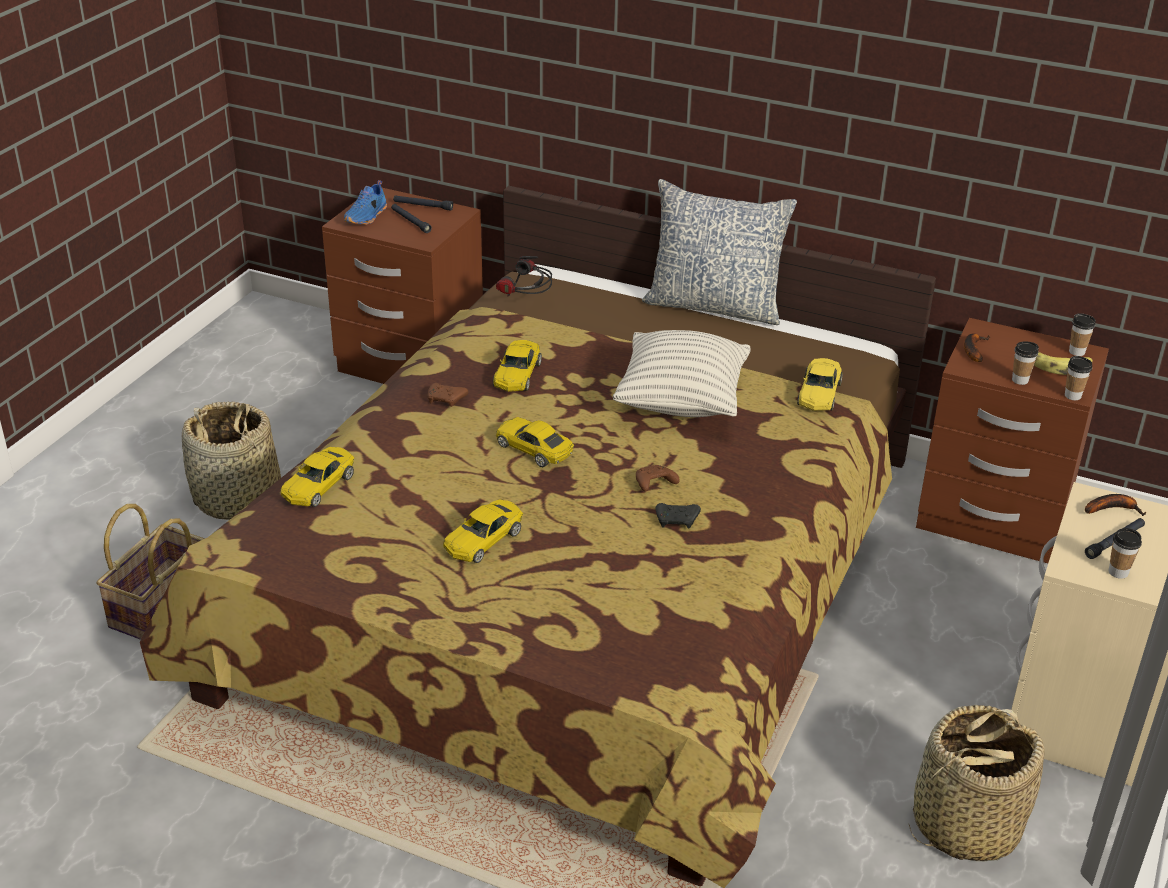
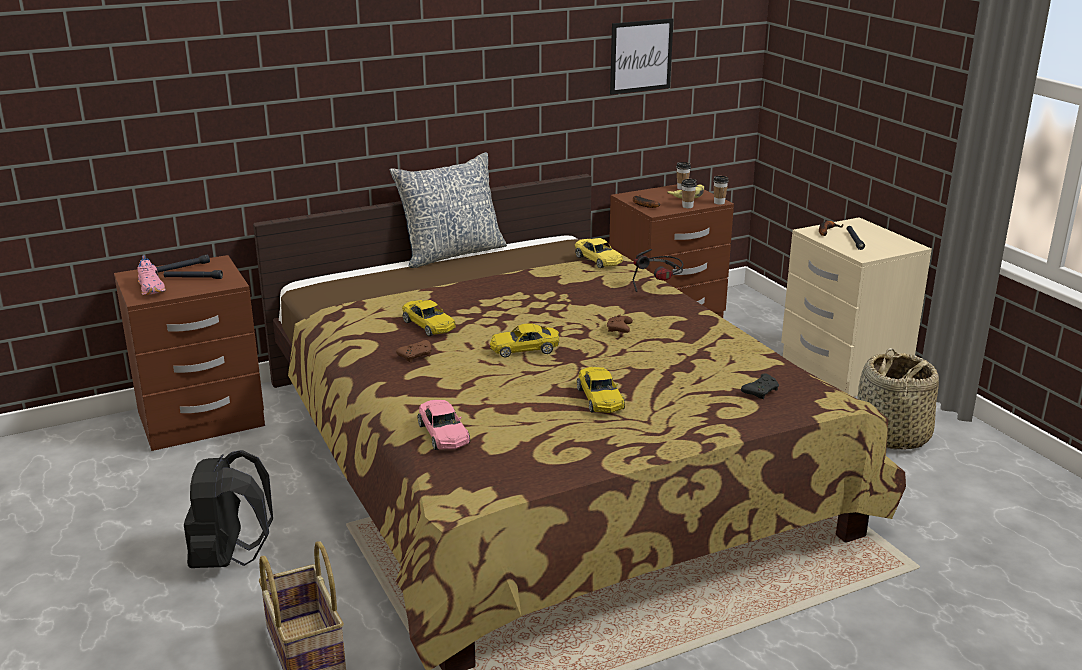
camera: 50 degrees left, 10 degrees down
basket [182,402,281,520] -> black backpack [184,450,273,568]
yellow toy car [280,447,355,507] -> pink toy car [417,400,470,450]
blue shoe [344,180,387,225] -> pink shoe [137,255,166,295]
headphones [496,256,552,296] -> headphones moved to [633,249,683,292]
pillow [613,330,751,417] -> none
black game controller [655,503,701,528] -> black game controller moved to [741,374,779,399]
cup [1109,528,1142,579] -> none
none -> picture [610,18,673,95]

